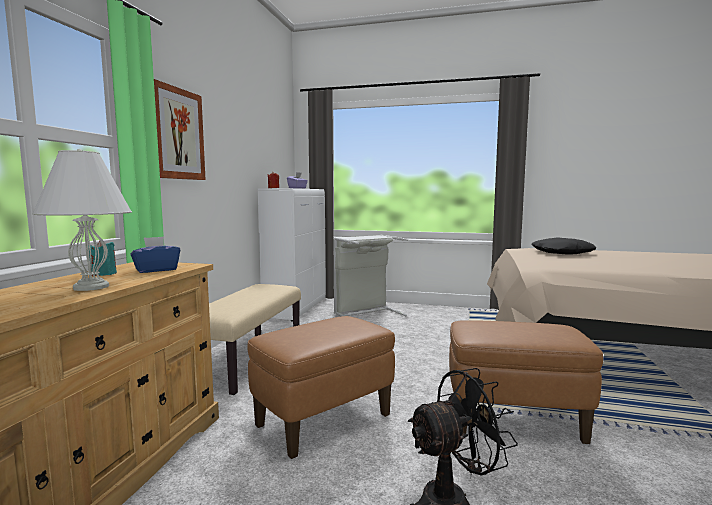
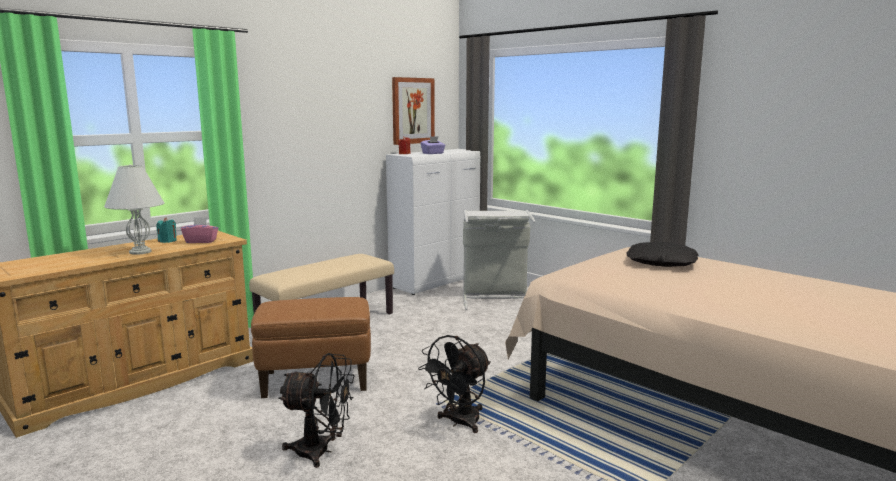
camera: 30 degrees right, 5 degrees up
blue tissue box [130,236,180,273] -> pink tissue box [181,217,218,243]
picture [154,79,206,180] -> picture moved to [392,77,435,145]
brown ottoman [449,320,603,444] -> black fan [418,335,491,433]

